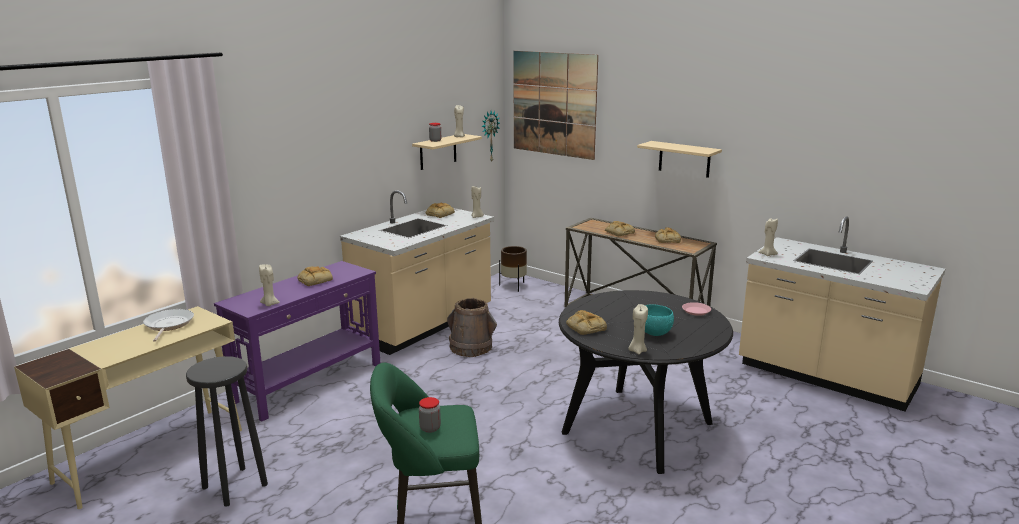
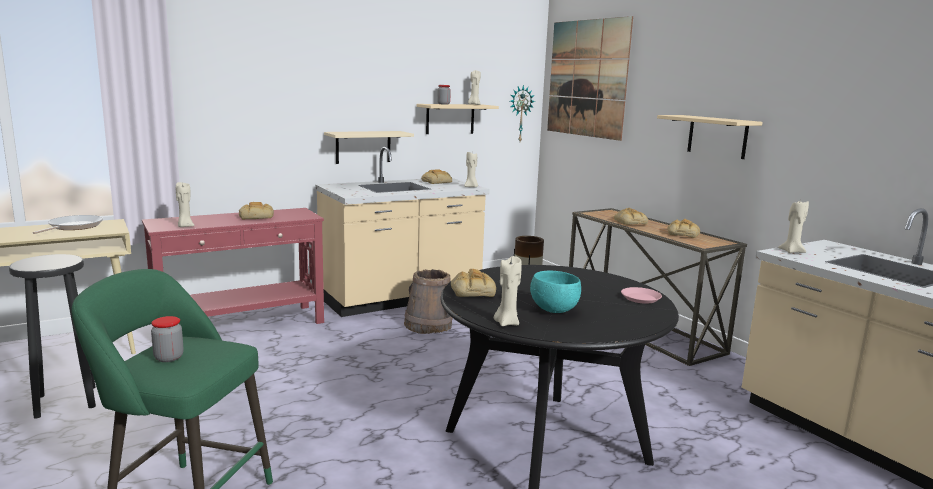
camera: 20 degrees right, 5 degrees down
purple console table [214,261,380,421] -> red console table [142,208,324,327]
none -> beige shelf [324,131,414,164]

